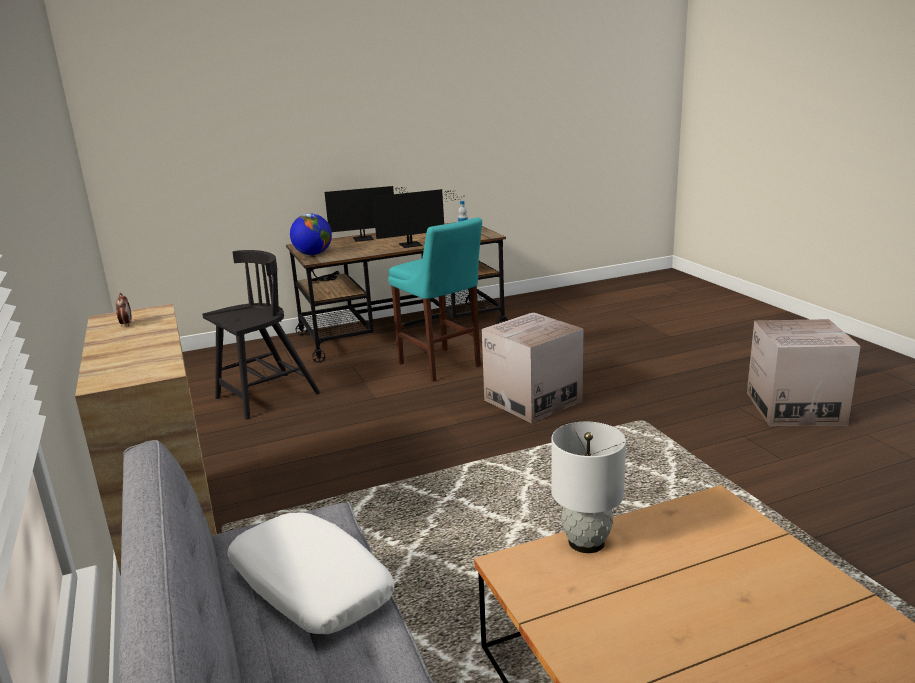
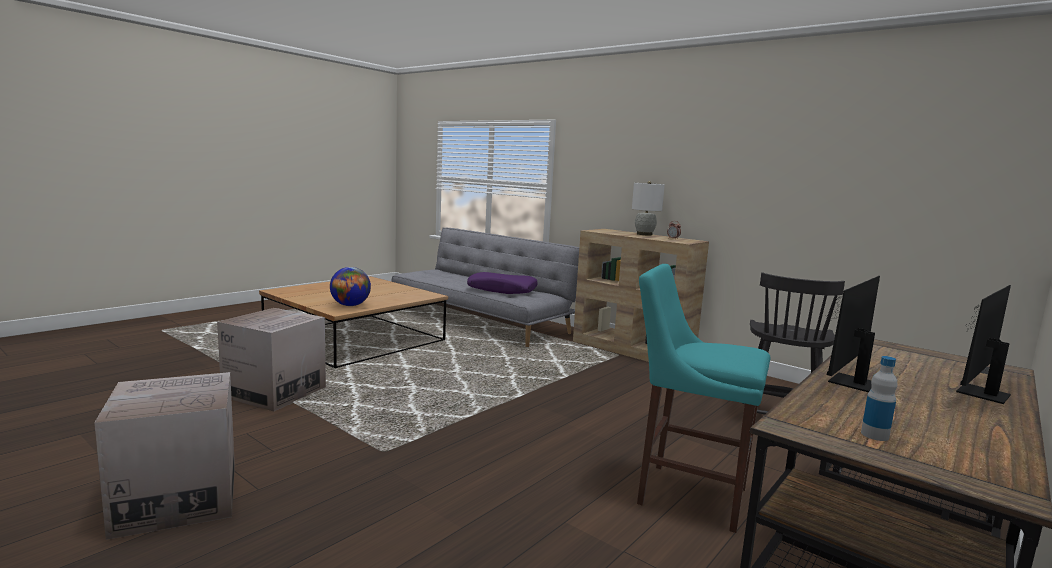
camera: 150 degrees right, 10 degrees down
white pillow [227,512,394,634] -> purple pillow [467,272,537,294]
globe [290,214,332,255] -> globe moved to [330,267,371,306]
cardboard box [482,312,584,423] -> cardboard box moved to [217,308,326,411]
white table lamp [552,422,626,553] -> white table lamp moved to [632,181,665,235]

